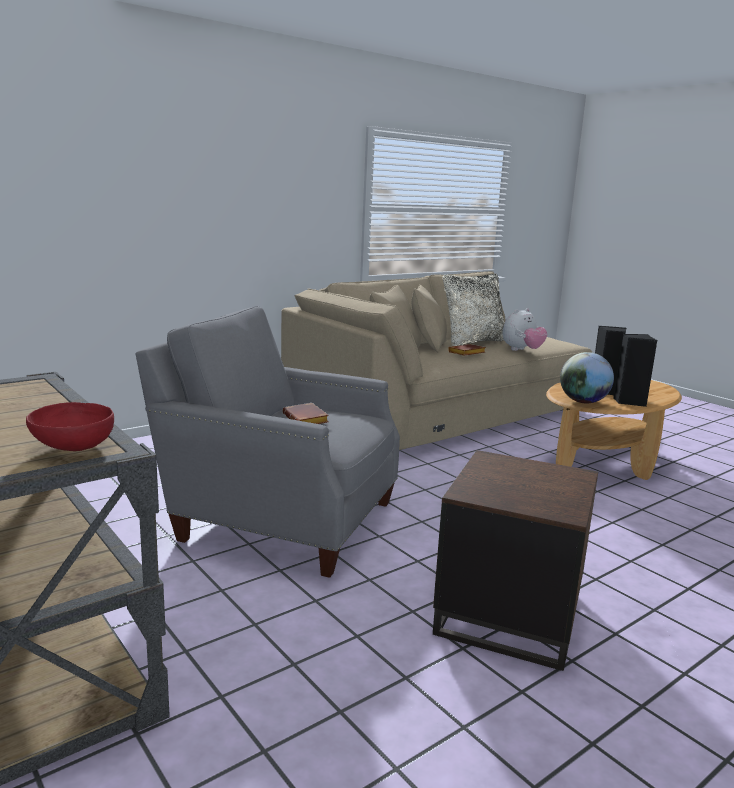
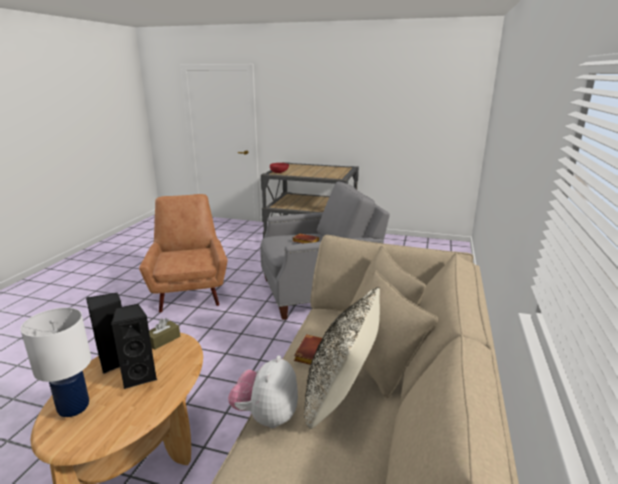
camera: 145 degrees right, 5 degrees up
brown side table [433,450,598,671] -> brown armchair [139,194,228,312]
globe [560,352,614,403] -> brown tissue box [149,318,180,350]
none -> white table lamp [20,308,91,417]

